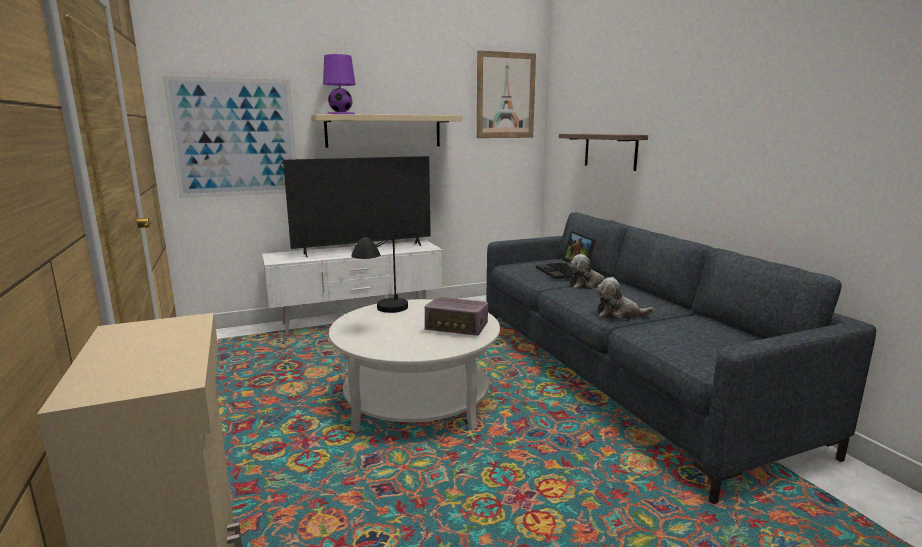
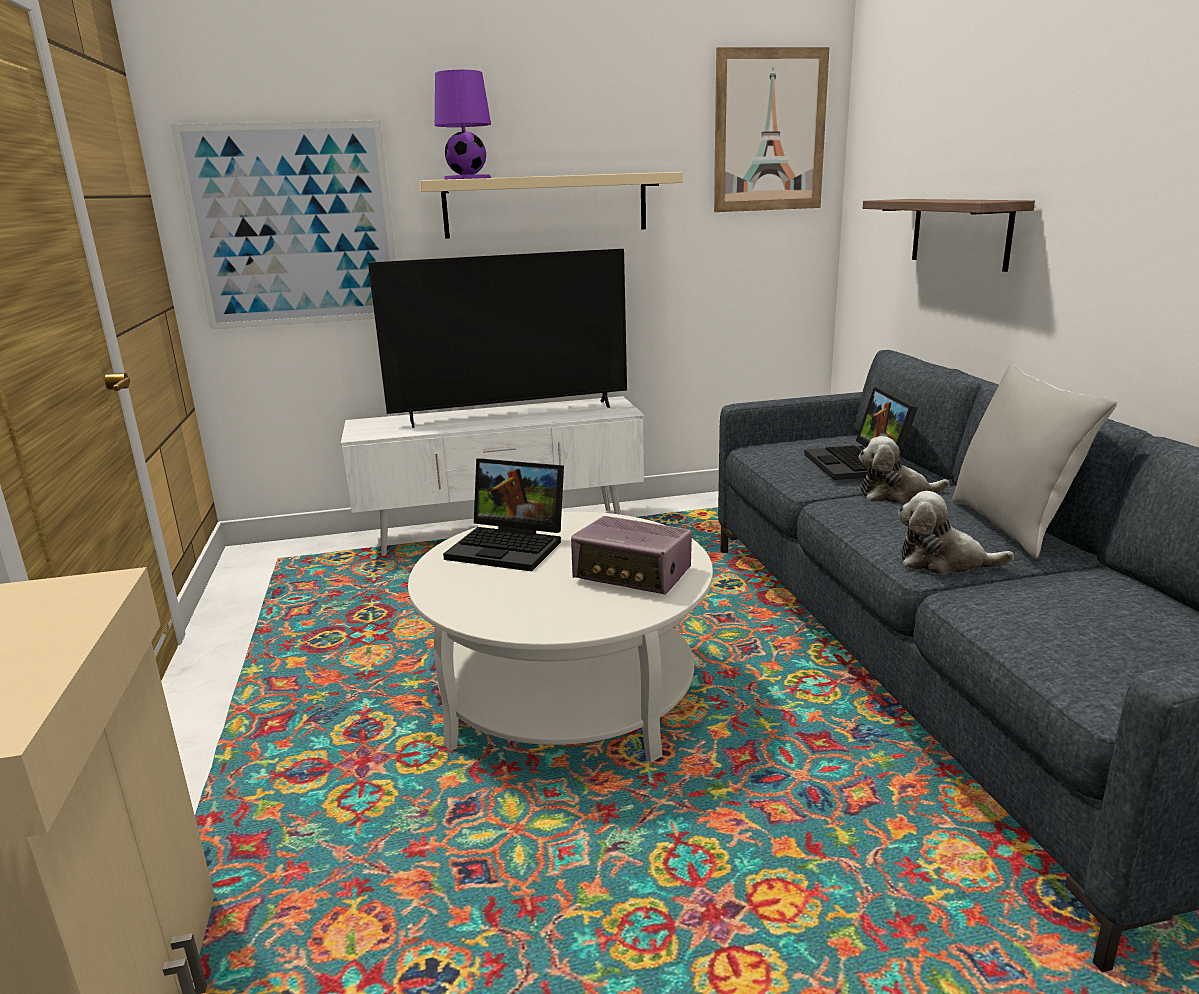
camera: 10 degrees right, 5 degrees up
black table lamp [351,234,408,313] -> laptop [443,458,564,571]
none -> grey pillow [952,363,1118,558]

